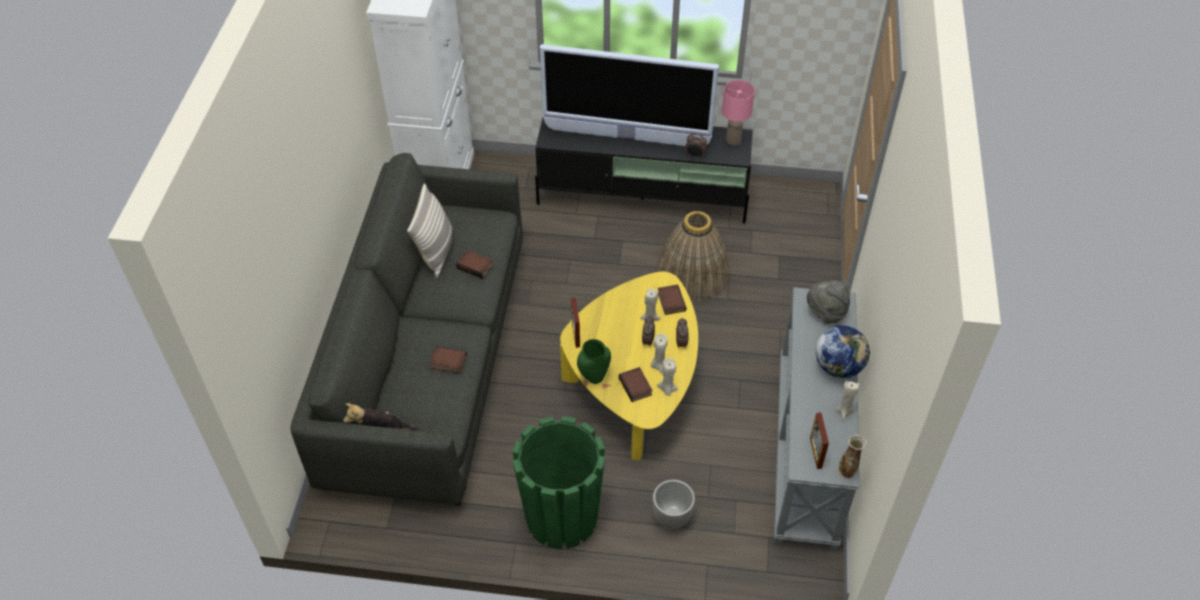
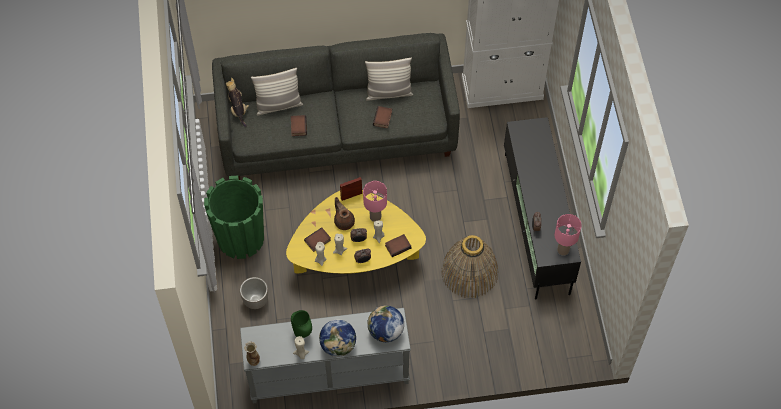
camera: 75 degrees right, 10 degrees up
television [540,44,719,146] -> none
green vase [577,339,611,384] -> green vase moved to [291,310,312,338]
grey hat [807,280,850,324] -> globe [367,305,404,342]
picture frame [810,412,829,469] -> none
none -> pillow [251,68,303,116]
none -> brown teapot [334,197,355,230]
none -> pink table lamp [363,181,387,222]

